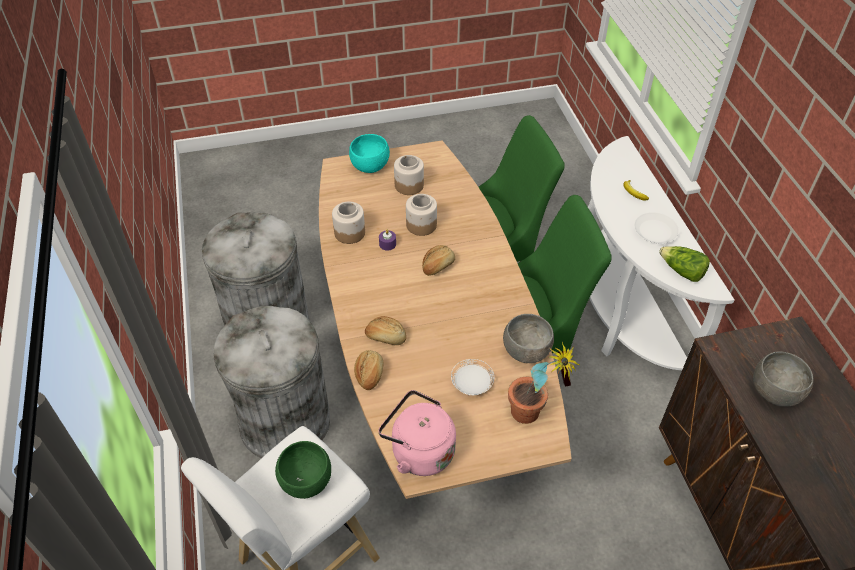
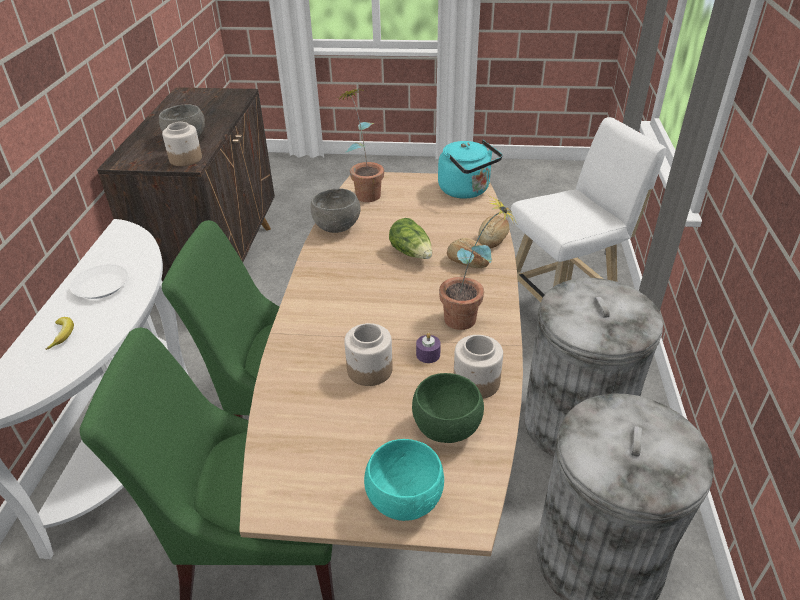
camera: 160 degrees left, 10 degrees down
green bowl [275,441,331,499] -> green bowl moved to [412,373,484,443]
pink kettle [379,390,456,476] -> turquoise kettle [438,140,503,199]
jar [394,155,424,195] -> jar moved to [162,122,202,166]
bread [422,245,455,276] -> none
white plate [451,359,494,395] -> none
lettuce [659,246,710,282] -> lettuce moved to [389,218,432,259]
none -> potted plant [439,197,518,330]

